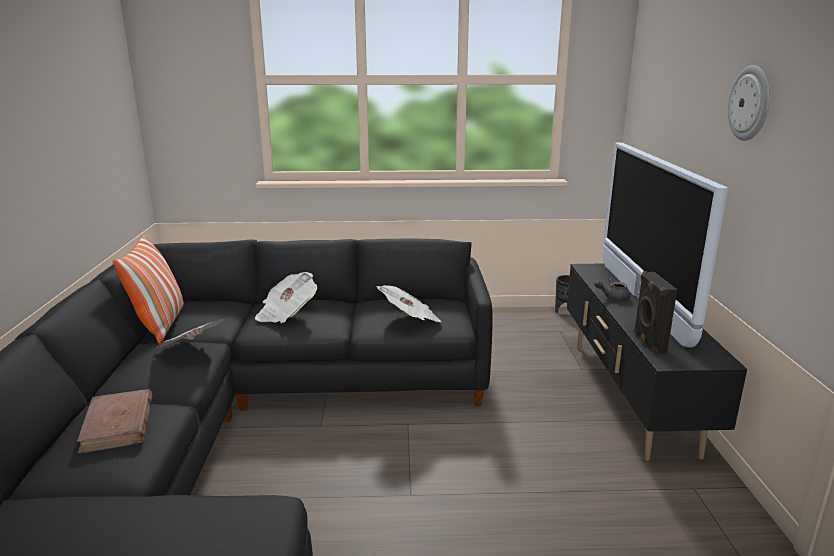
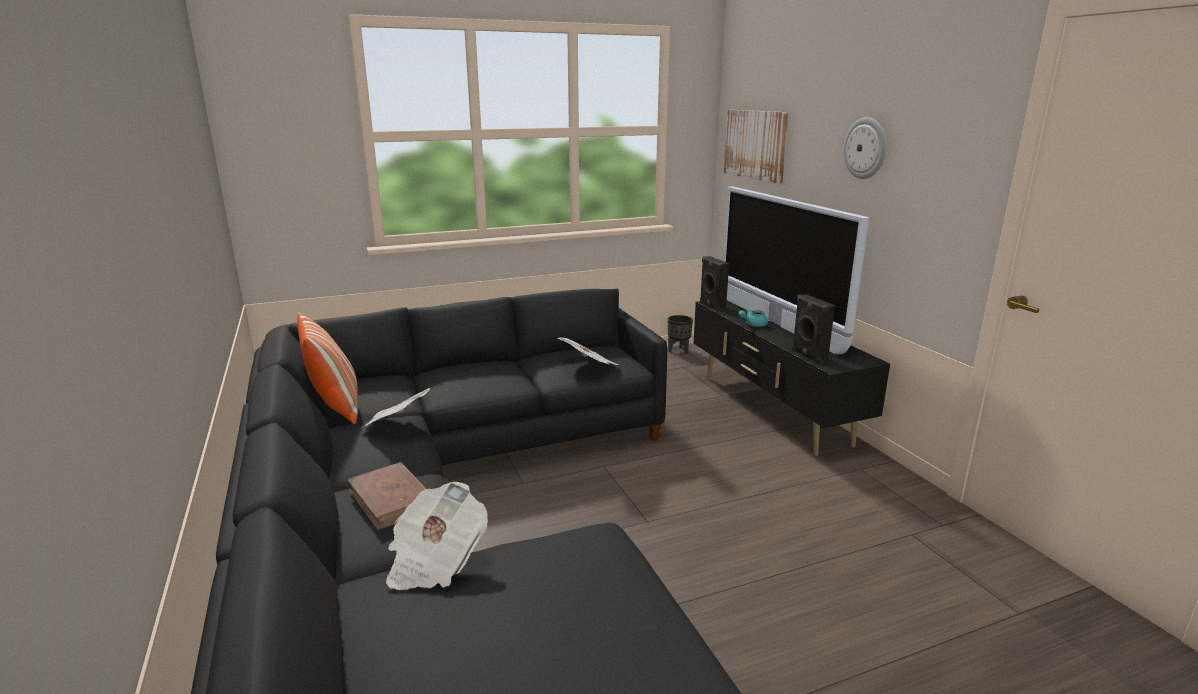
camera: 20 degrees left, 0 degrees up
newspaper [255,272,317,323] -> newspaper moved to [386,482,488,590]
grey teapot [594,279,630,301] -> turquoise teapot [739,309,768,327]
none -> black speaker [700,256,729,311]
none -> picture [724,110,789,184]

